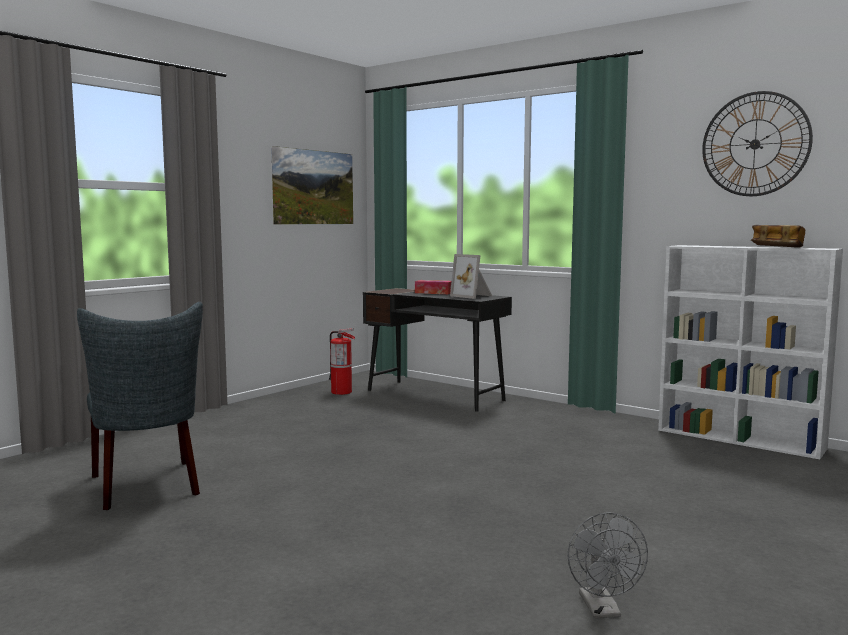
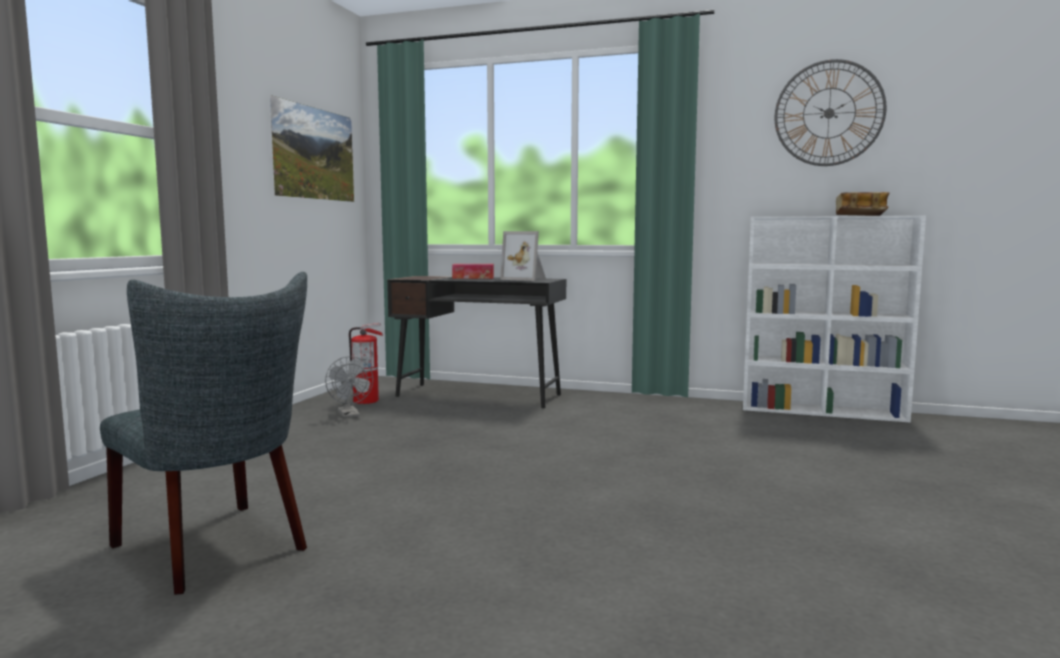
camera: 20 degrees left, 0 degrees up
grey fan [568,512,648,618] -> grey fan moved to [325,356,373,418]

